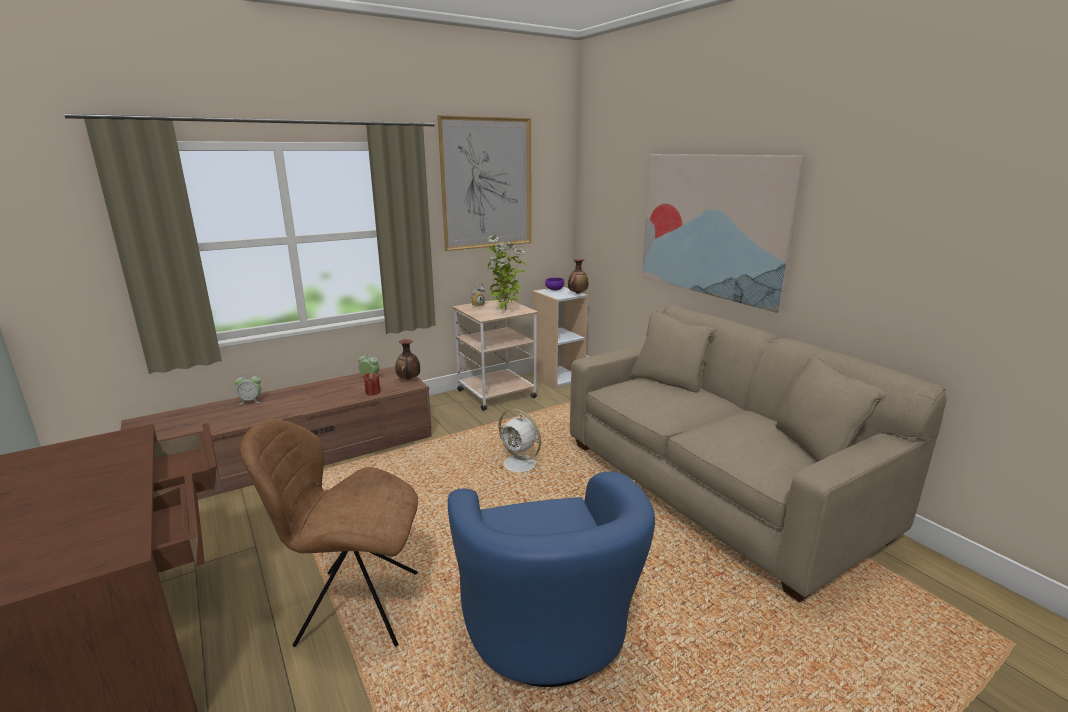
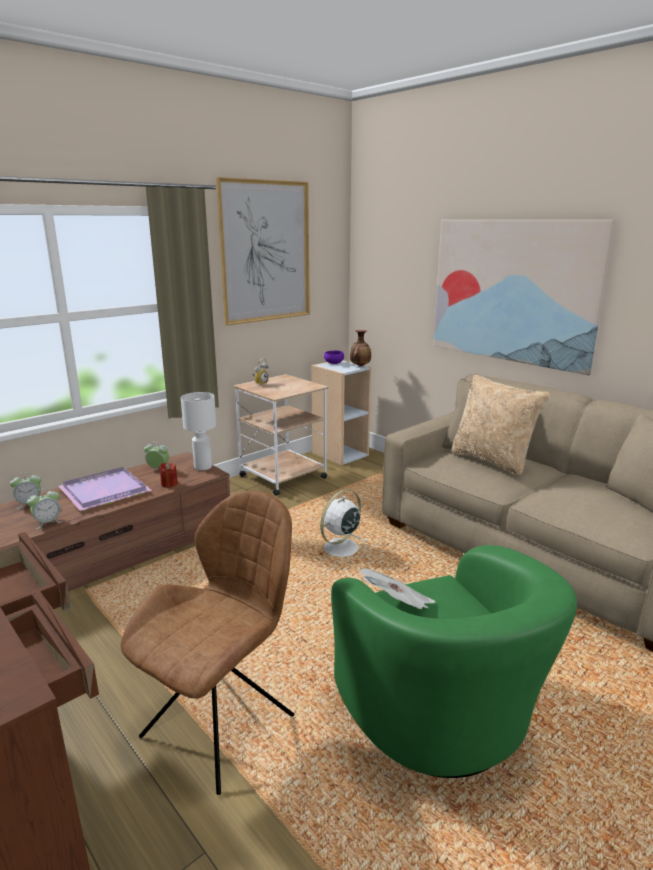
camera: 10 degrees left, 0 degrees up
brown chair [240,419,418,647] -> brown chair turned 135 degrees clockwise [121,491,294,795]
vase [395,339,420,380] -> white table lamp [181,392,216,470]
blue armchair [448,471,655,687] -> green armchair [331,545,577,778]
potted plant [487,235,526,311] -> none
white fan [494,409,541,472] -> white fan turned 105 degrees clockwise [320,489,368,557]
none -> alarm clock [27,488,63,529]
none -> purple tray [58,467,152,511]
none -> newspaper [359,568,435,609]
none -> beige pillow [452,375,550,475]

